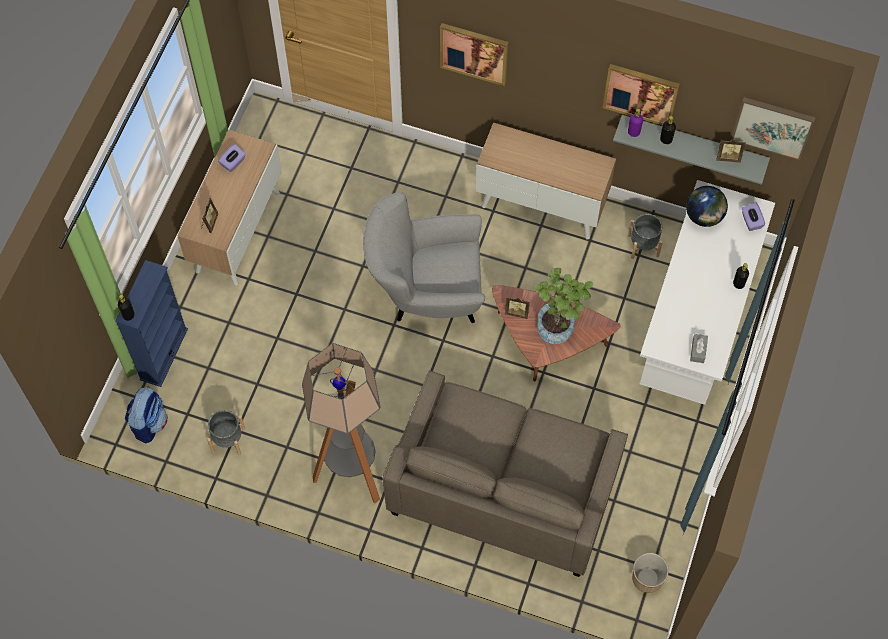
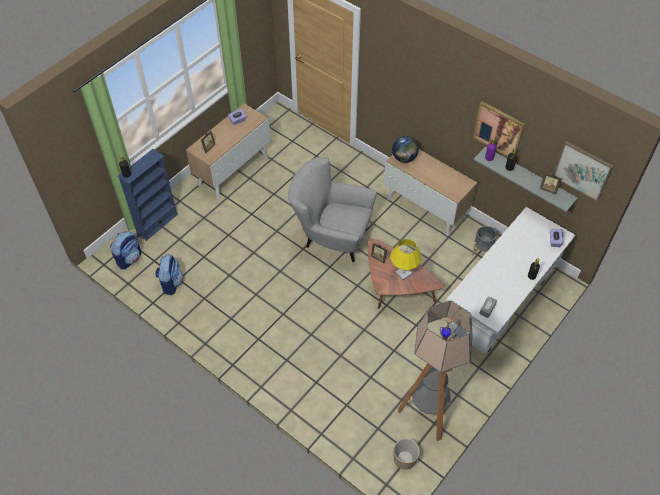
camera: 20 degrees right, 10 degrees down
grey planter [207,410,245,455] -> backpack [156,254,183,295]
floor lamp [302,343,381,503] -> floor lamp moved to [398,300,473,441]
beige sofa [383,370,628,577] -> none
picture [440,23,508,86] -> none
potted plant [534,268,593,344] -> yellow table lamp [390,239,421,280]
globe [686,186,728,227] -> globe moved to [392,136,419,163]

